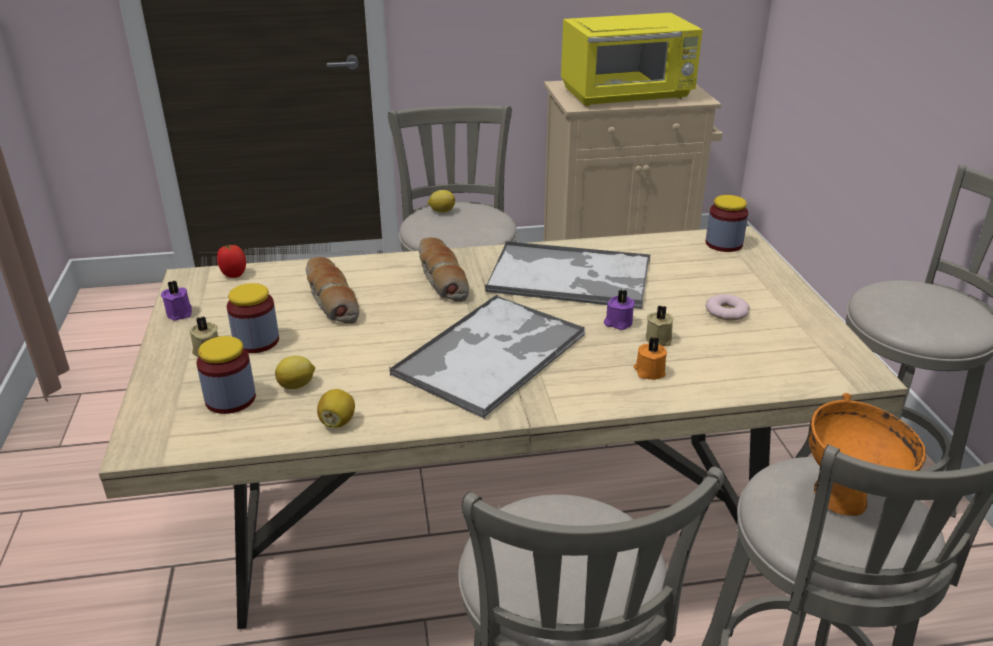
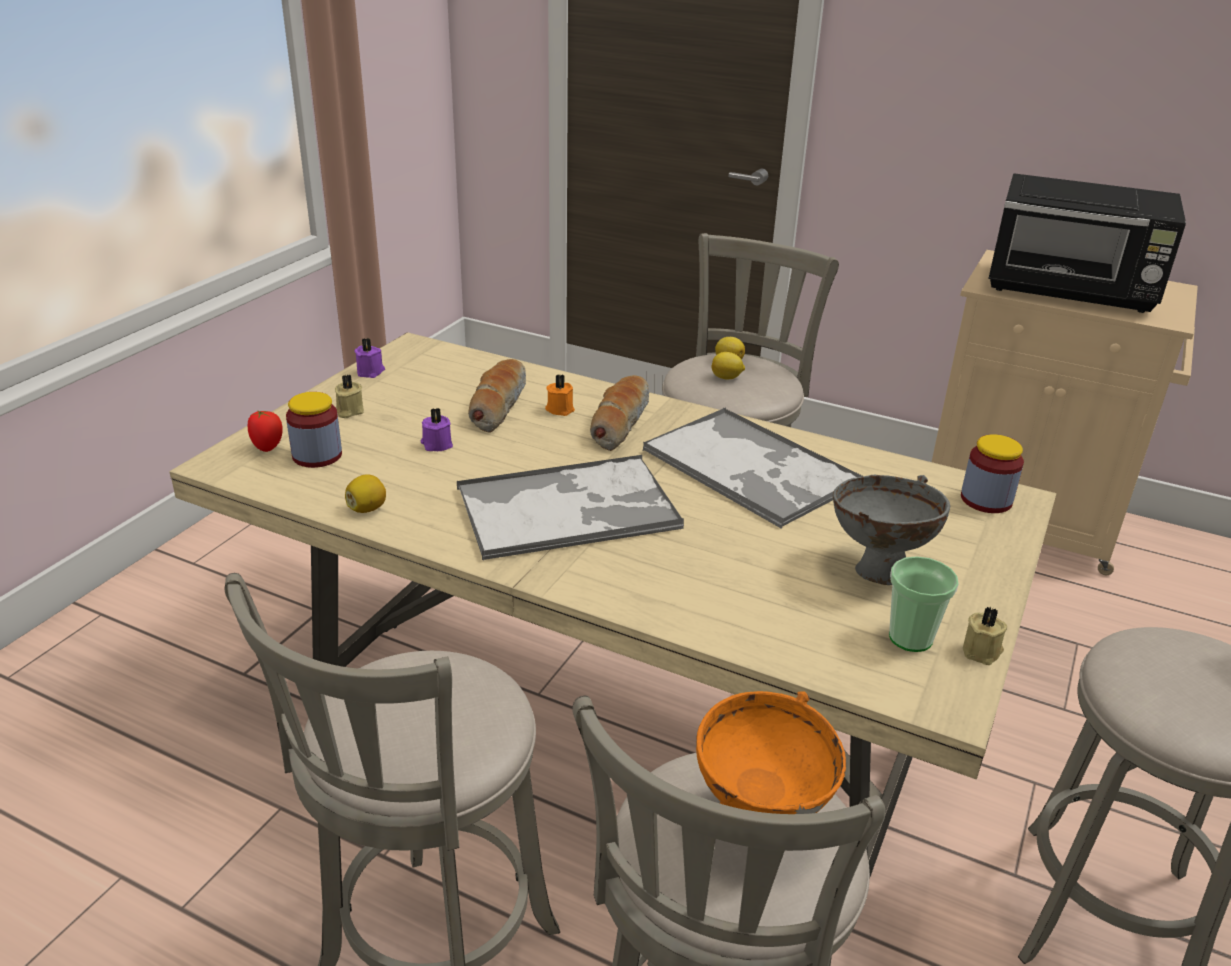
camera: 35 degrees right, 0 degrees up
tomato [217,245,246,278] -> tomato moved to [248,410,283,452]
jar [227,283,279,353] -> none
lemon [275,356,315,389] -> lemon moved to [711,352,745,380]
yellow microwave [561,13,703,106] -> black microwave [988,173,1186,313]
purple candle [604,290,635,330] -> purple candle moved to [421,408,453,451]
orange candle [634,337,667,380] -> orange candle moved to [545,374,575,416]
beige candle [646,306,673,346] -> beige candle moved to [963,607,1007,665]
donut [705,294,750,321] -> grey bowl [833,475,950,585]
none -> cup [889,556,959,652]

